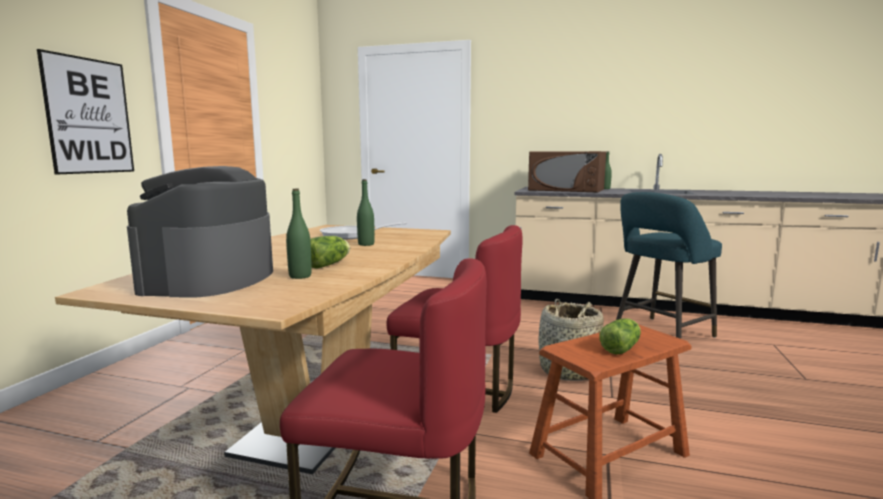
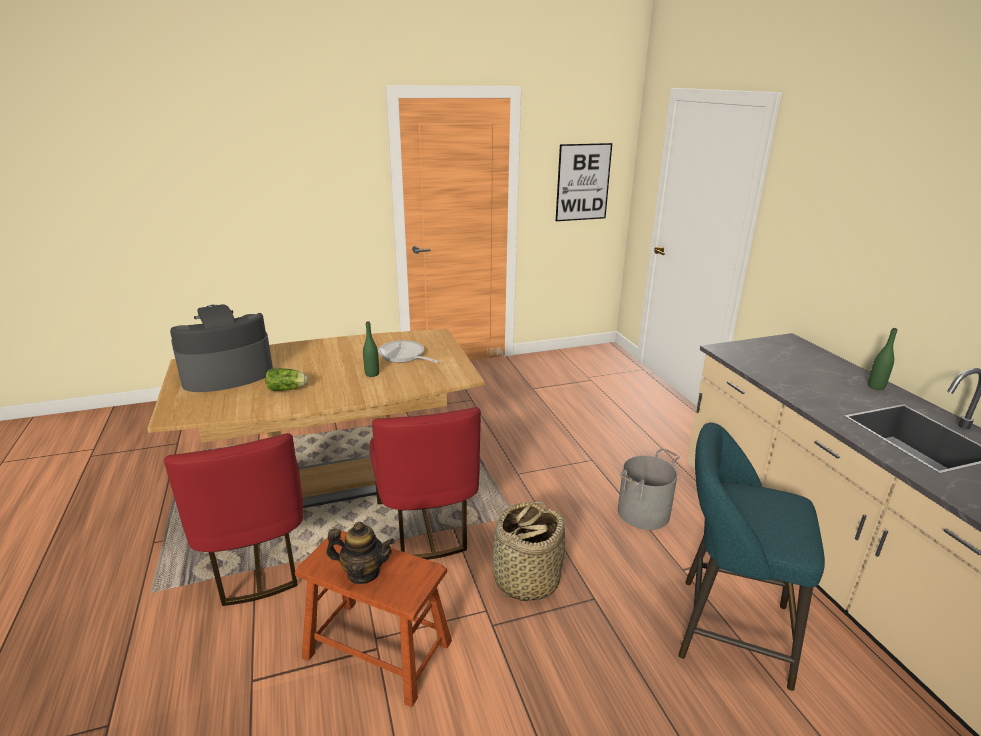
camera: 55 degrees right, 15 degrees up
picture [37,49,134,175] -> picture moved to [556,143,612,221]
green bottle [286,189,312,279] -> none
brown microwave [528,151,606,192] -> none
lettuce [599,318,641,355] -> teapot [326,522,395,584]
none -> grey bucket [618,448,680,530]

